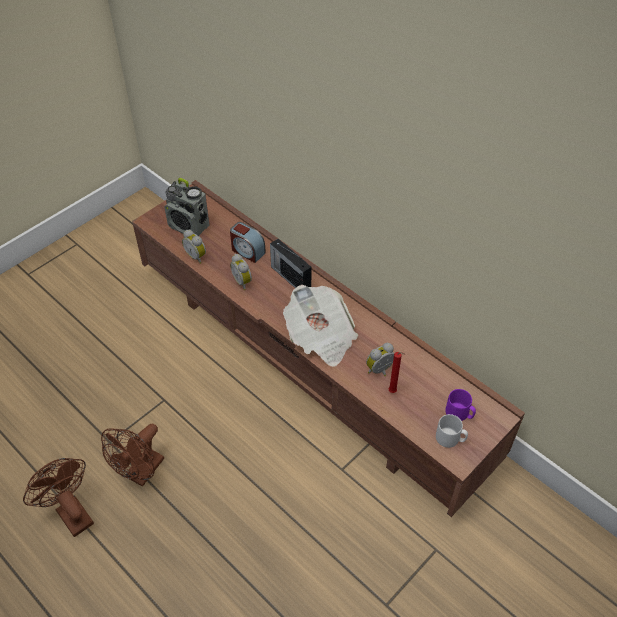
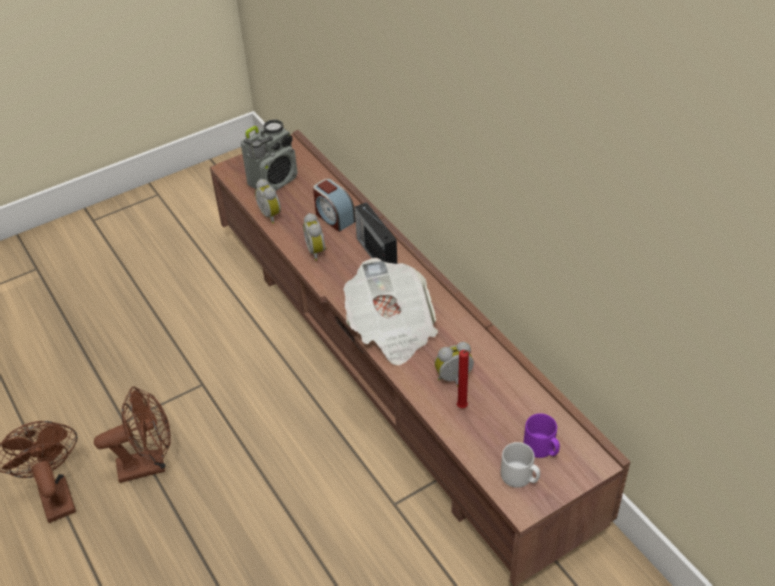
camera: 15 degrees right, 5 degrees down
brown fan [101,424,164,487] -> brown fan turned 150 degrees counterclockwise [94,386,171,483]
radio [164,178,210,236] -> radio turned 90 degrees counterclockwise [241,119,298,191]

